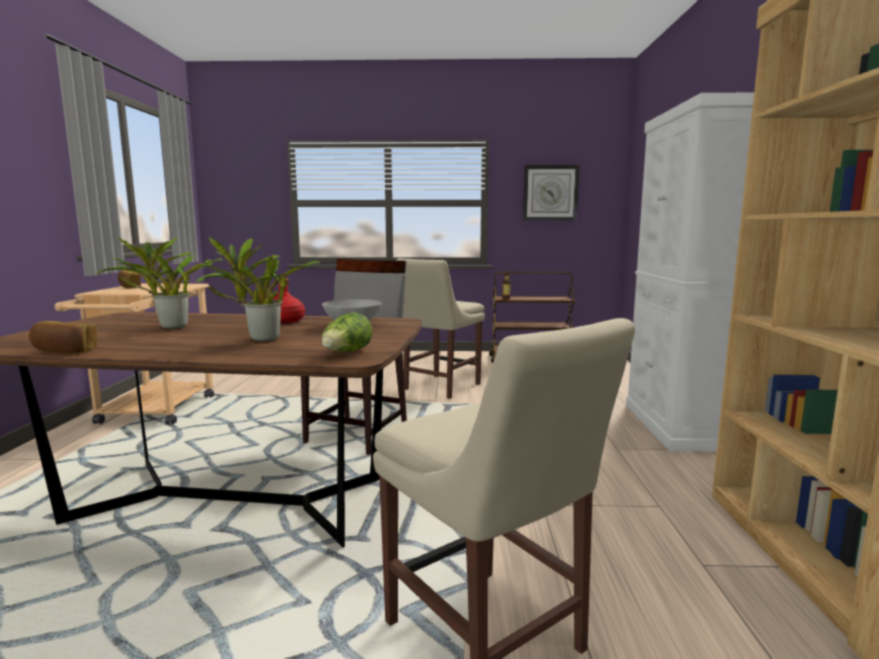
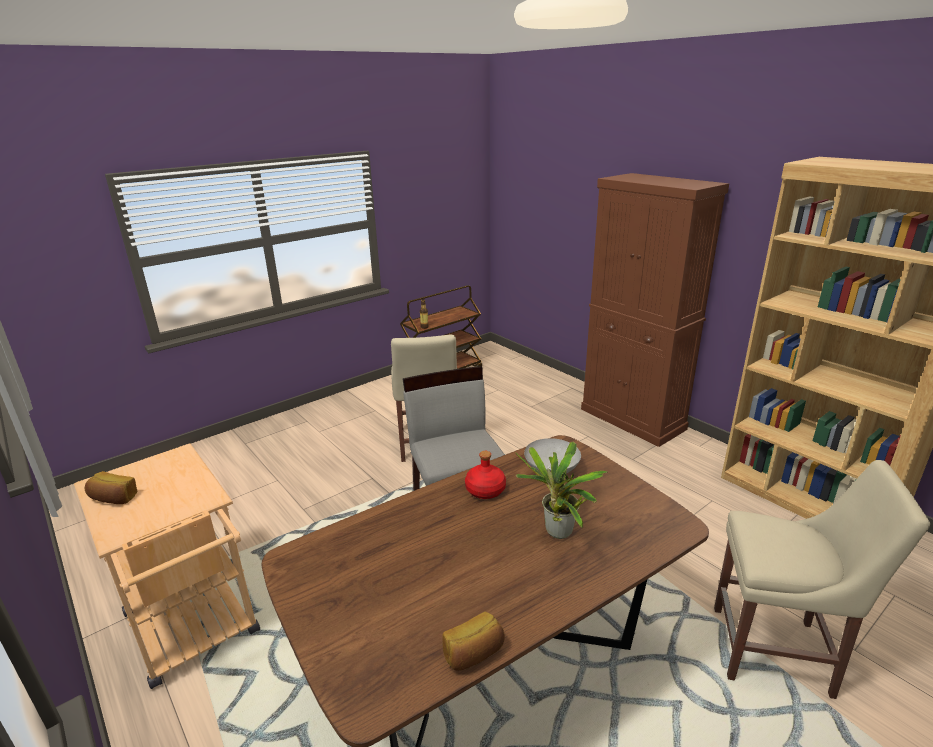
camera: 40 degrees left, 15 degrees up
potted plant [96,235,222,329] -> none
lettuce [322,312,372,352] -> none
wall clock [523,165,580,221] -> none
white cabinet [626,93,754,452] -> brown cabinet [581,173,729,447]

